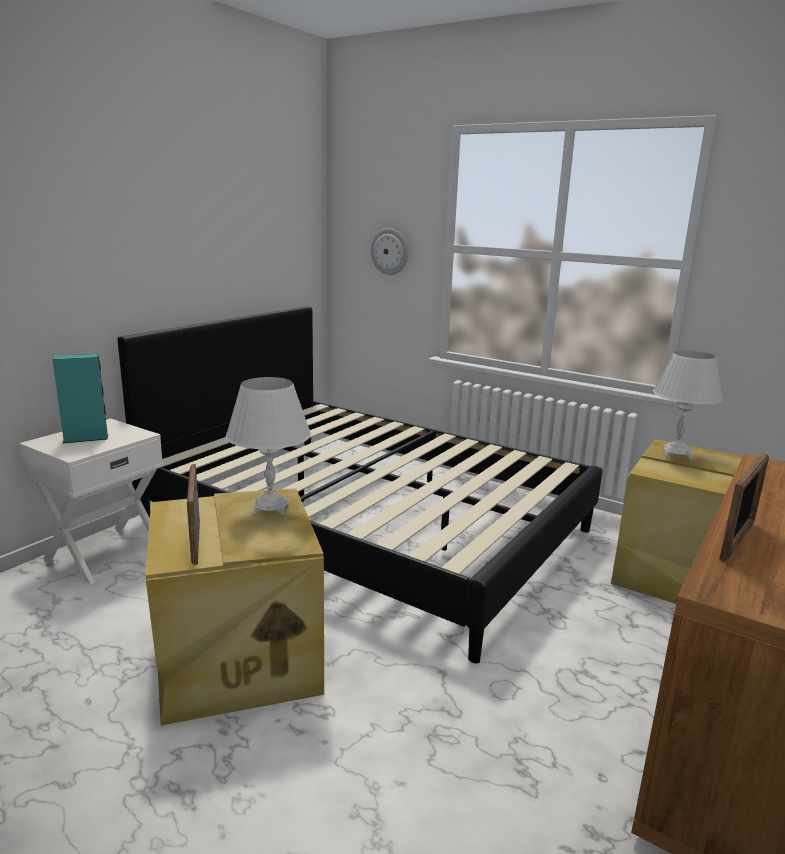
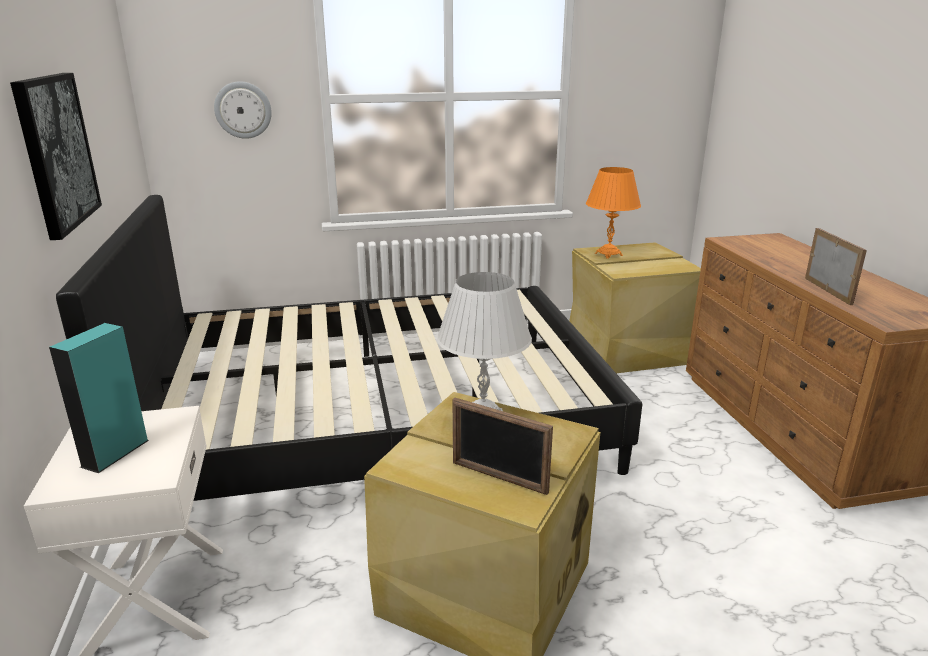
camera: 45 degrees left, 5 degrees up
white table lamp [653,350,723,459] -> orange table lamp [586,167,641,259]
none -> picture [10,73,102,240]

